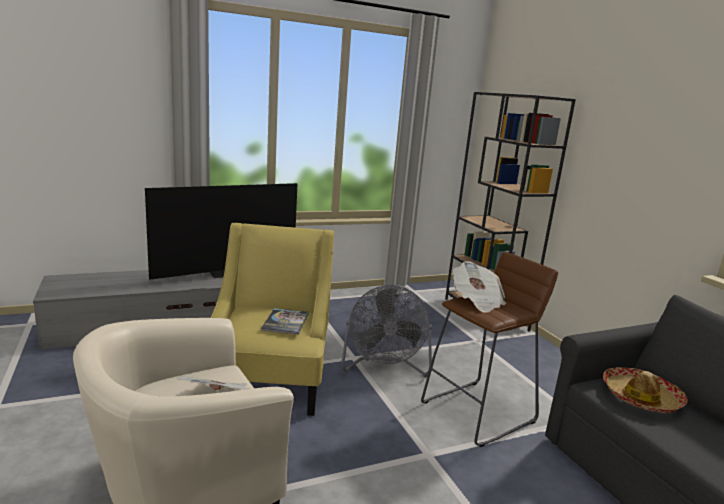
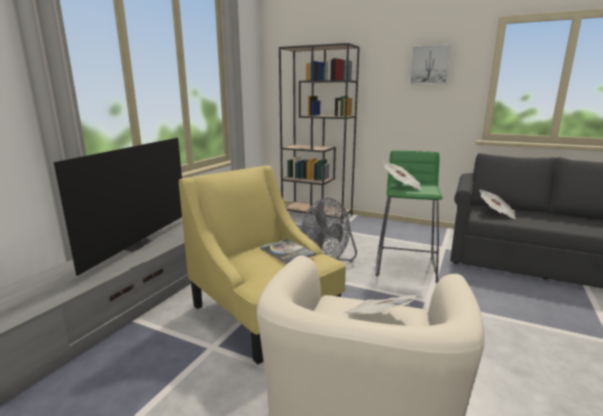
camera: 40 degrees left, 0 degrees up
brown stool [421,252,558,447] -> green stool [376,150,443,283]
hat [603,367,688,413] -> newspaper [479,190,516,219]
none -> picture [410,45,451,84]

